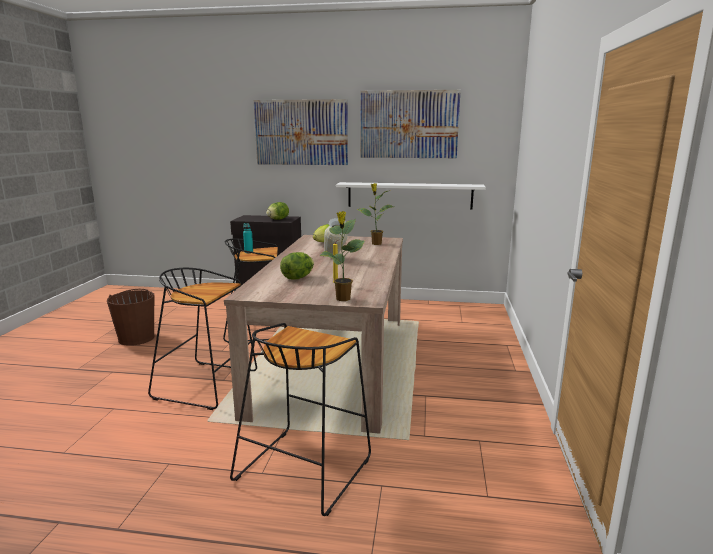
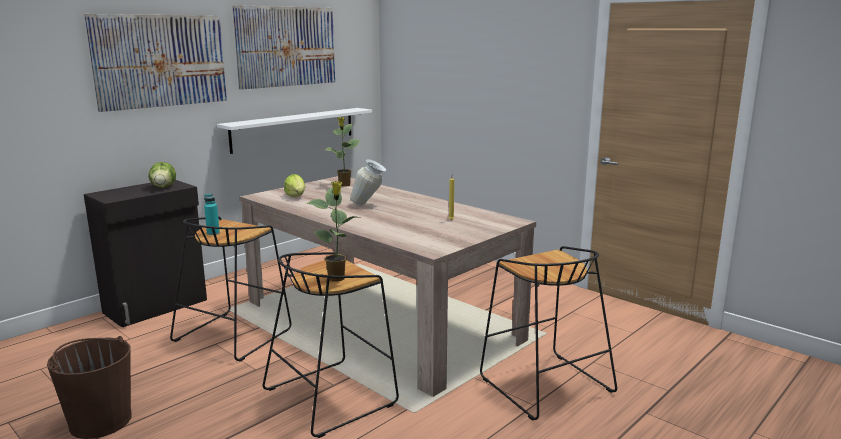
camera: 55 degrees left, 0 degrees up
lettuce [280,252,314,279] -> none
potted plant [319,211,364,301] -> potted plant moved to [306,181,356,282]

